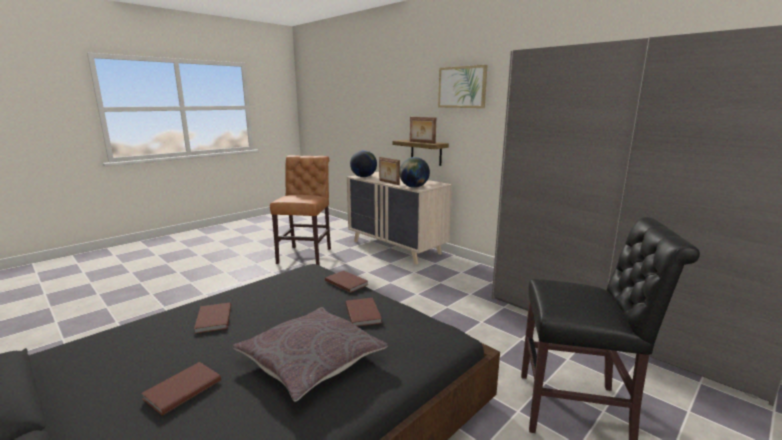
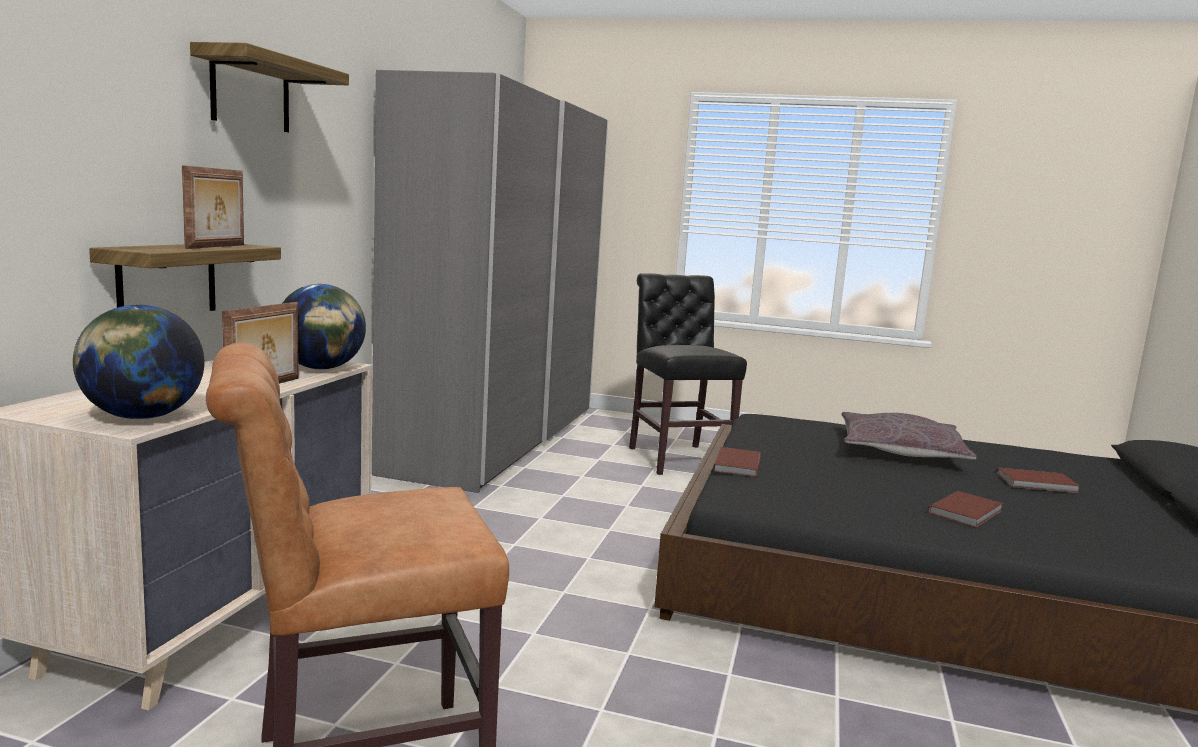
camera: 120 degrees left, 5 degrees down
brown book [345,298,382,327] -> none
picture [438,65,488,108] -> shelf [190,42,349,132]

